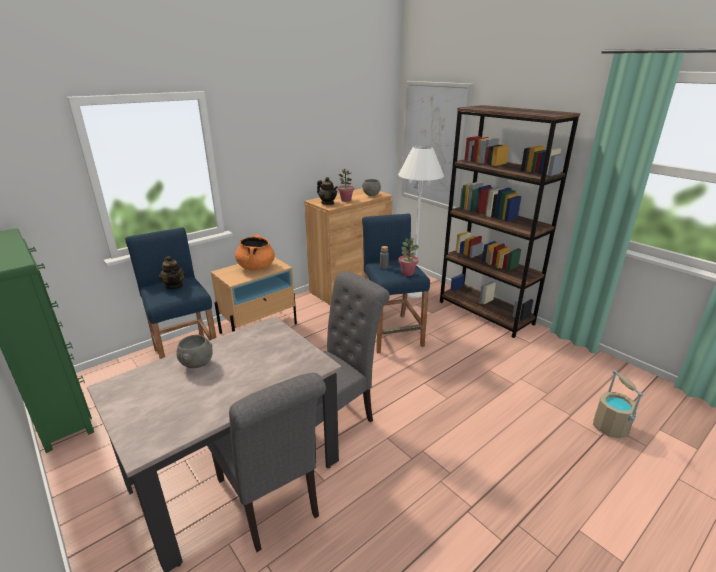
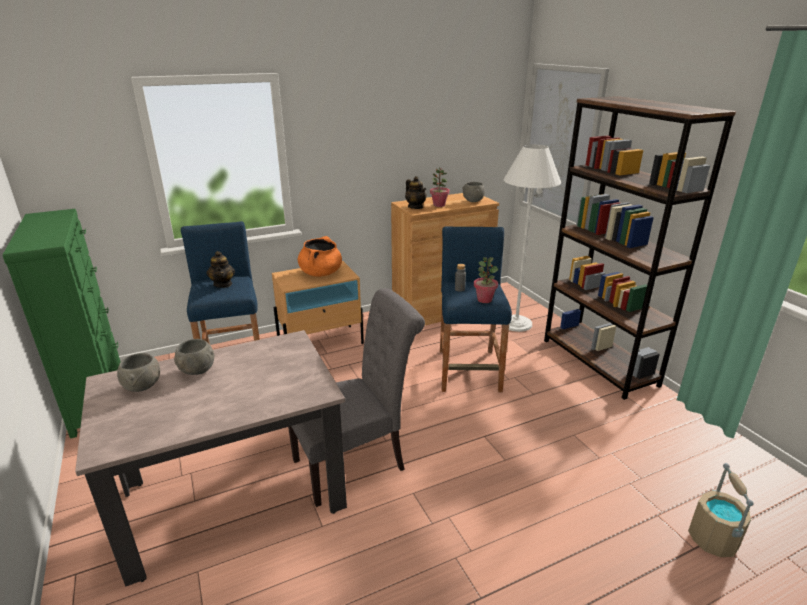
camera: 15 degrees right, 0 degrees up
grey chair [207,373,326,552] -> none
none -> grey bowl [117,353,160,392]

